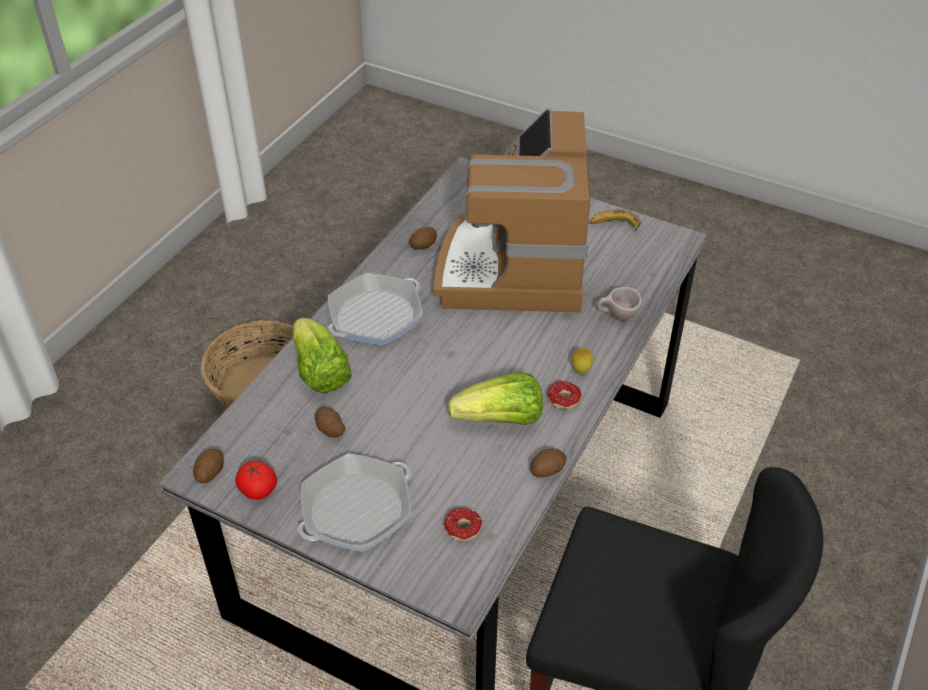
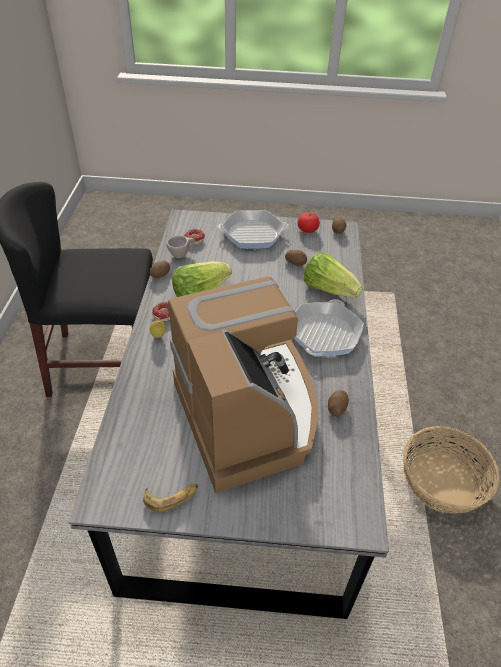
camera: 155 degrees right, 0 degrees up
frying pan [298,453,411,552] -> frying pan turned 120 degrees counterclockwise [217,210,289,249]
beige cup [597,287,642,321] -> beige cup moved to [166,235,195,258]

